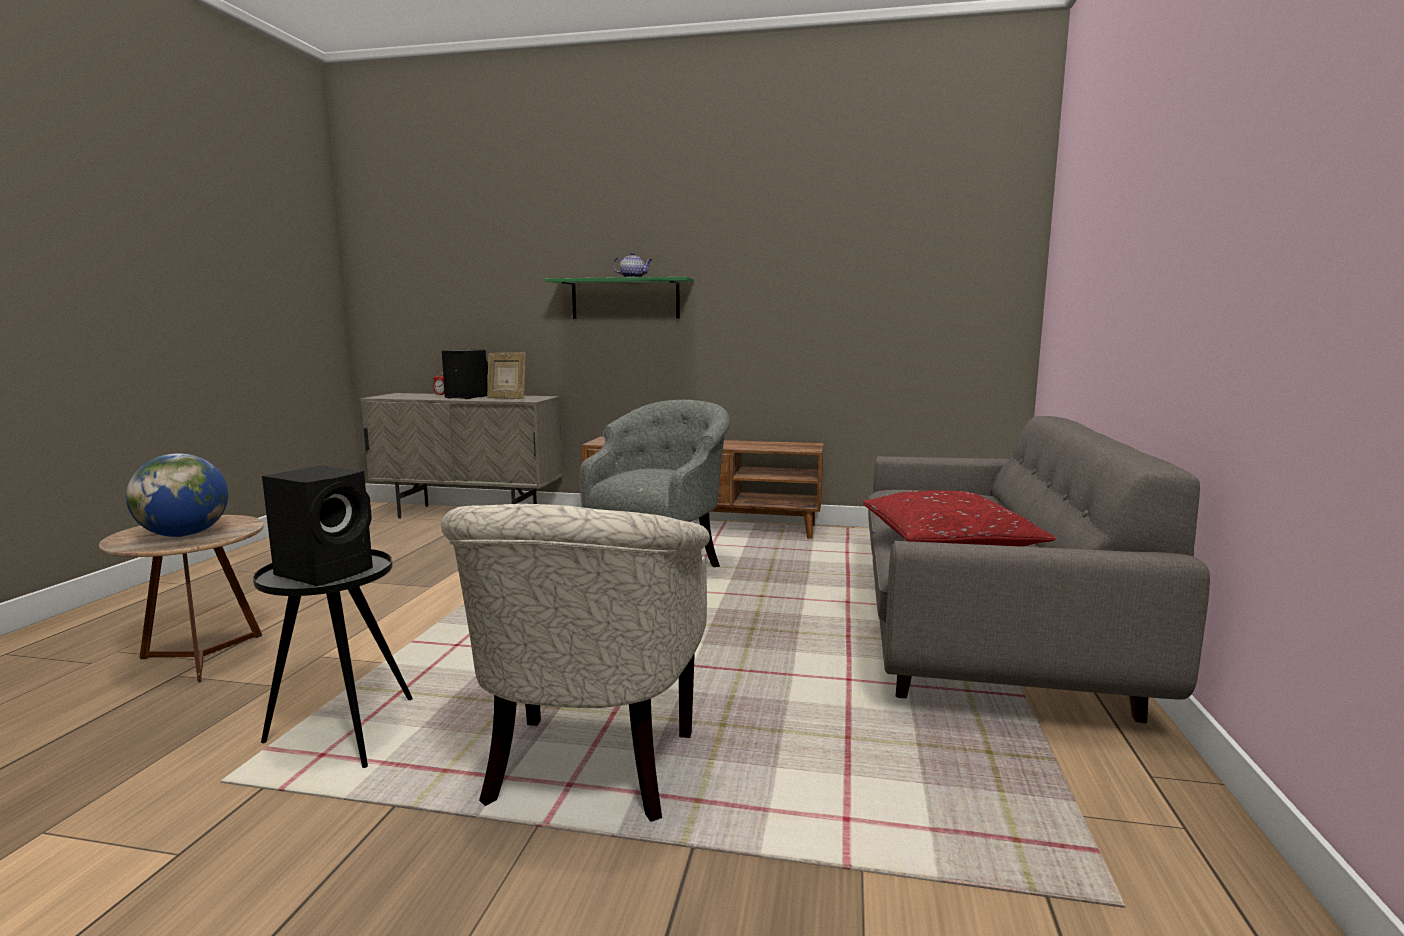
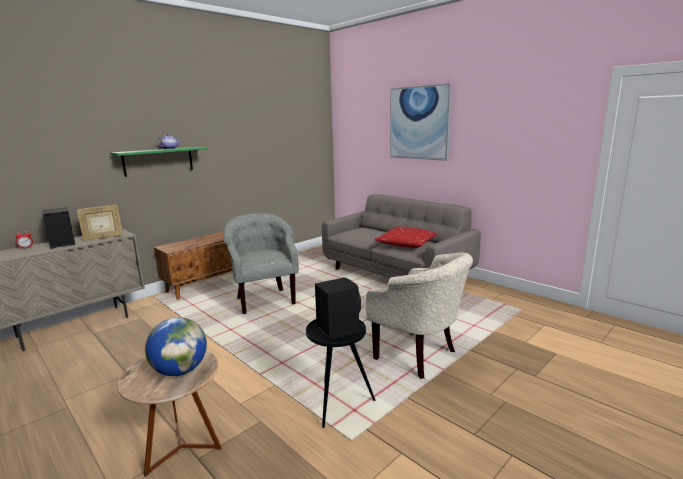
camera: 55 degrees left, 5 degrees up
none -> picture [390,83,452,161]

